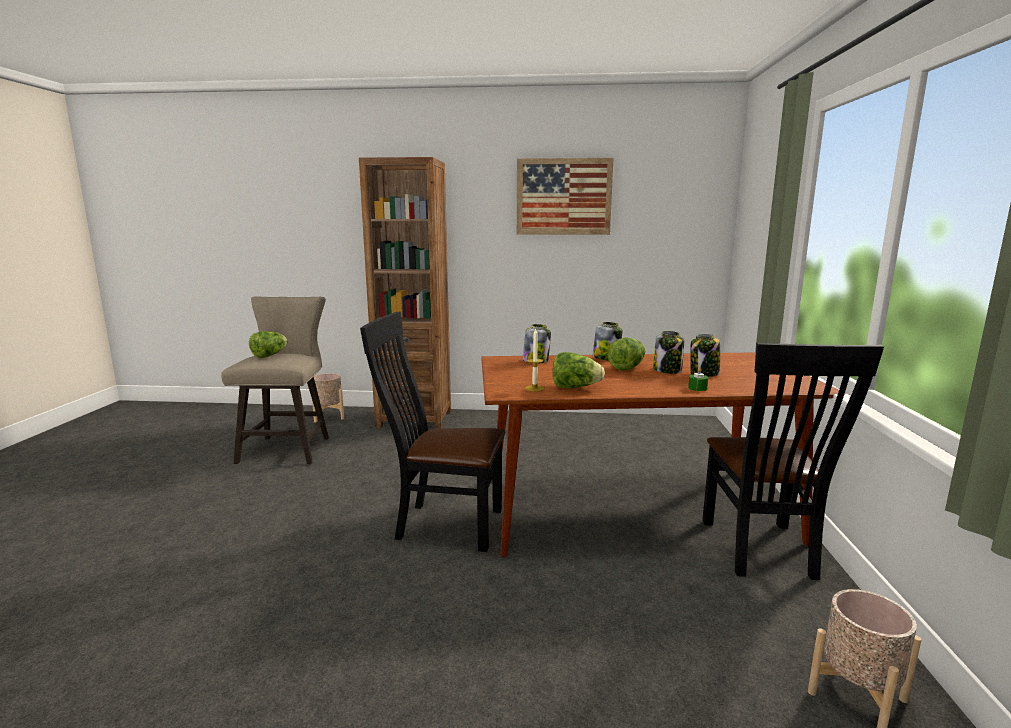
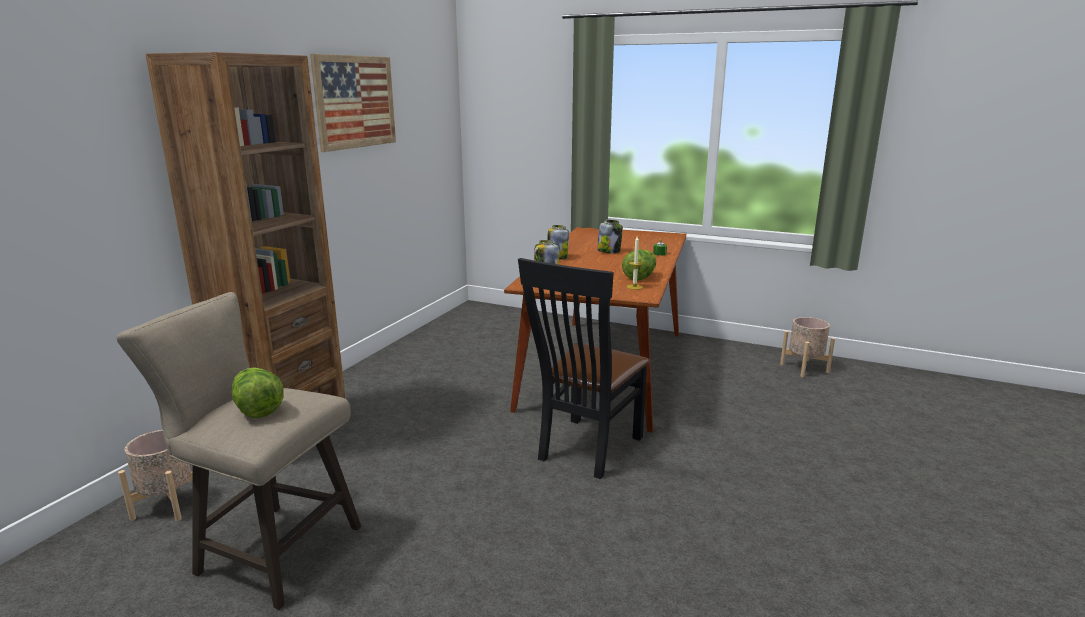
camera: 70 degrees left, 5 degrees up
lettuce [607,338,645,371] -> none
jar [690,334,720,377] -> none
black chair [702,343,884,580] -> none

